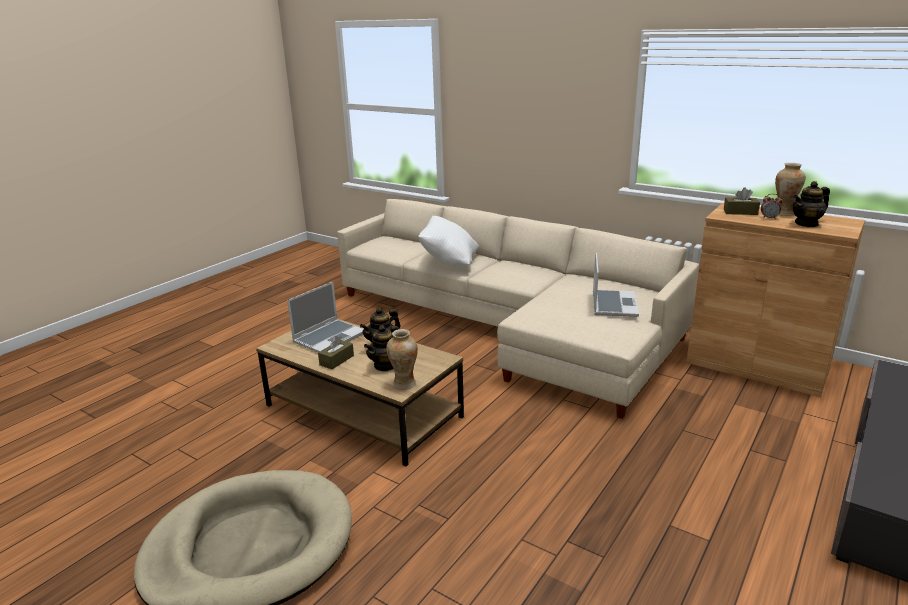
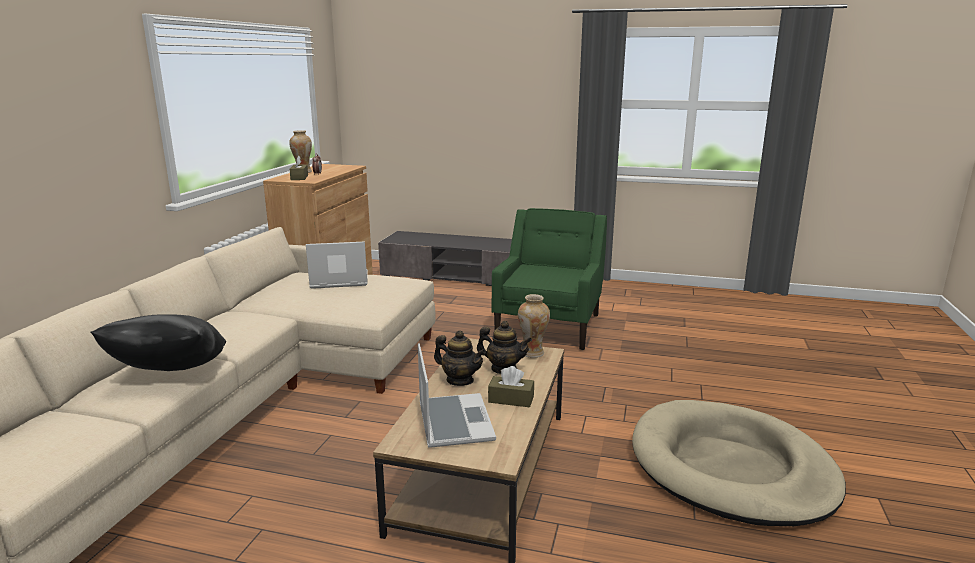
camera: 110 degrees left, 5 degrees down
laptop [287,281,364,352] -> laptop turned 60 degrees clockwise [418,343,496,448]
white pillow [418,215,479,267] -> black pillow [90,314,226,371]
teapot [793,181,830,227] -> none
none -> green armchair [491,208,607,350]

